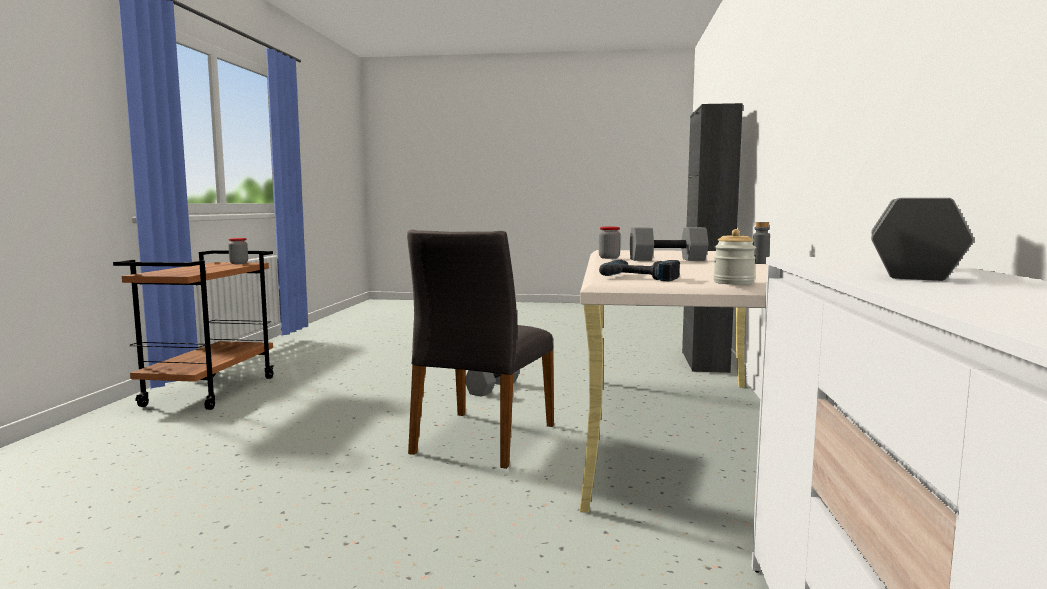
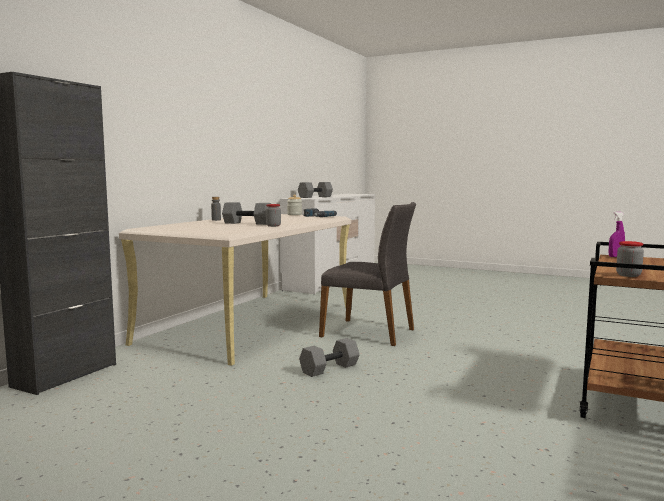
camera: 160 degrees left, 0 degrees up
grey chair [407,230,554,469] -> grey chair turned 75 degrees clockwise [319,202,416,346]
none -> purple spray bottle [609,212,625,257]

